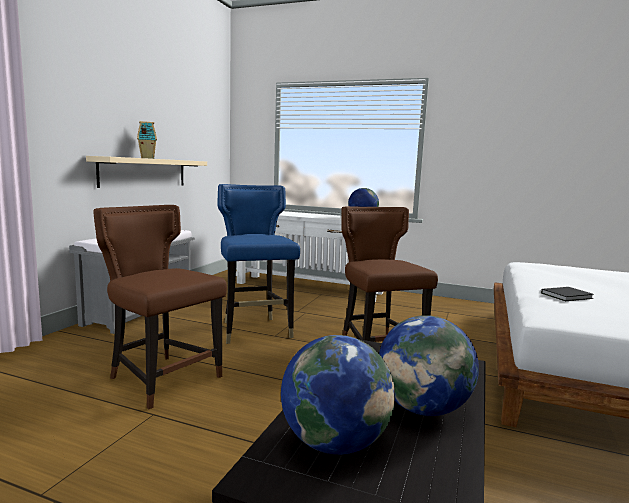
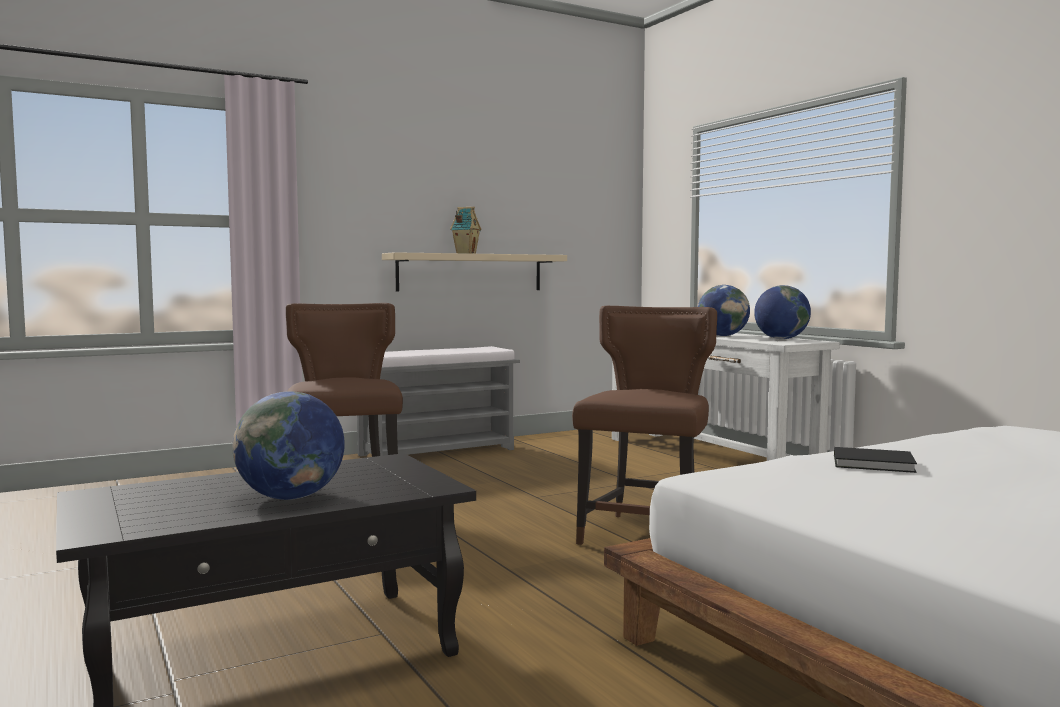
camera: 40 degrees right, 5 degrees down
blue chair [217,184,300,344] -> none
globe [281,335,395,455] -> globe moved to [698,285,750,336]

